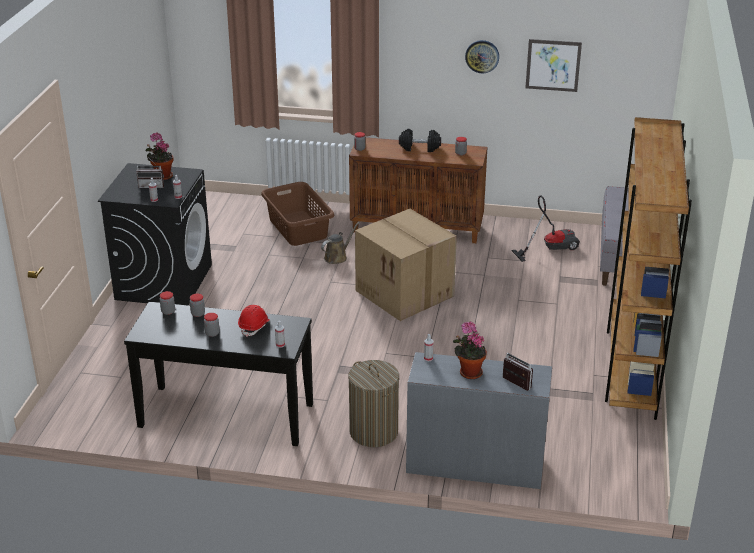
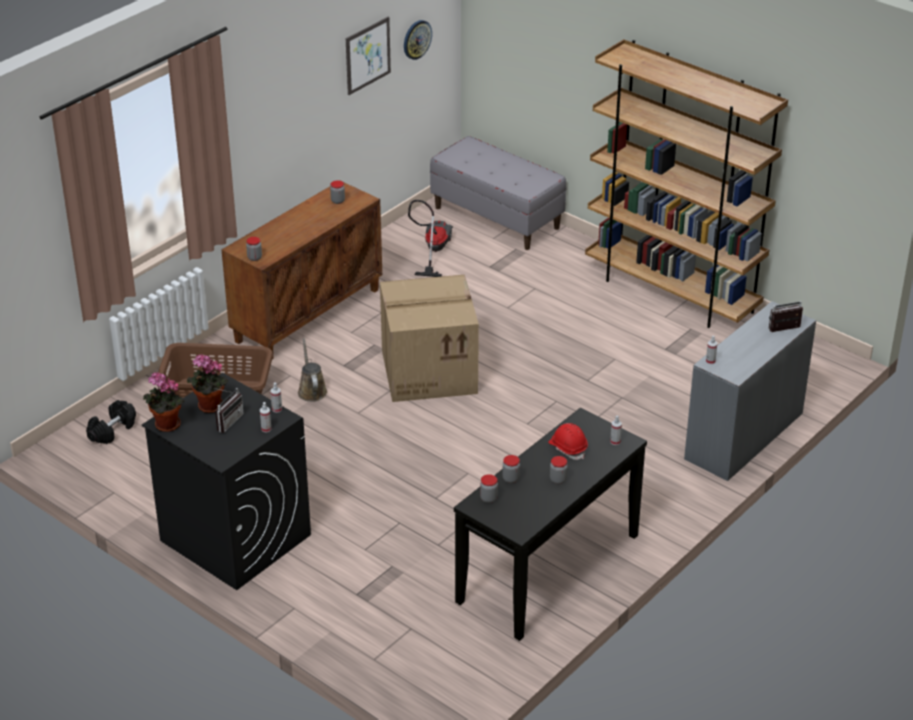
camera: 60 degrees left, 5 degrees up
laundry basket [348,360,399,447] -> none
black dumbbell [399,128,441,152] -> black dumbbell moved to [86,400,136,444]
potted plant [453,321,487,379] -> potted plant moved to [143,372,184,432]
wall clock [465,40,499,73] -> wall clock moved to [404,20,432,60]

